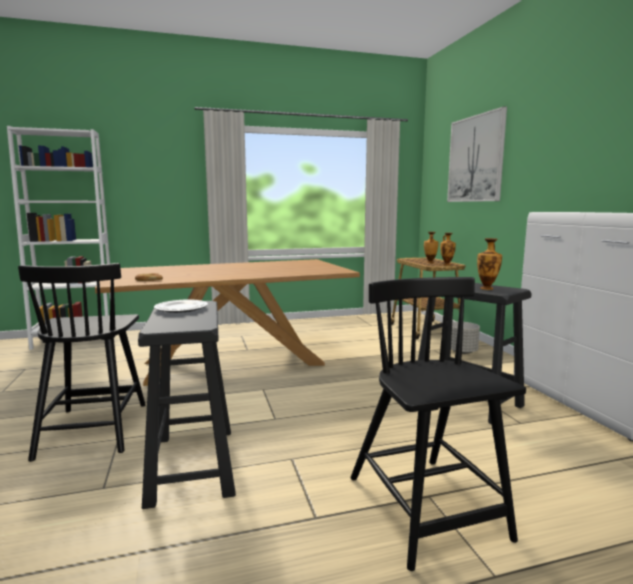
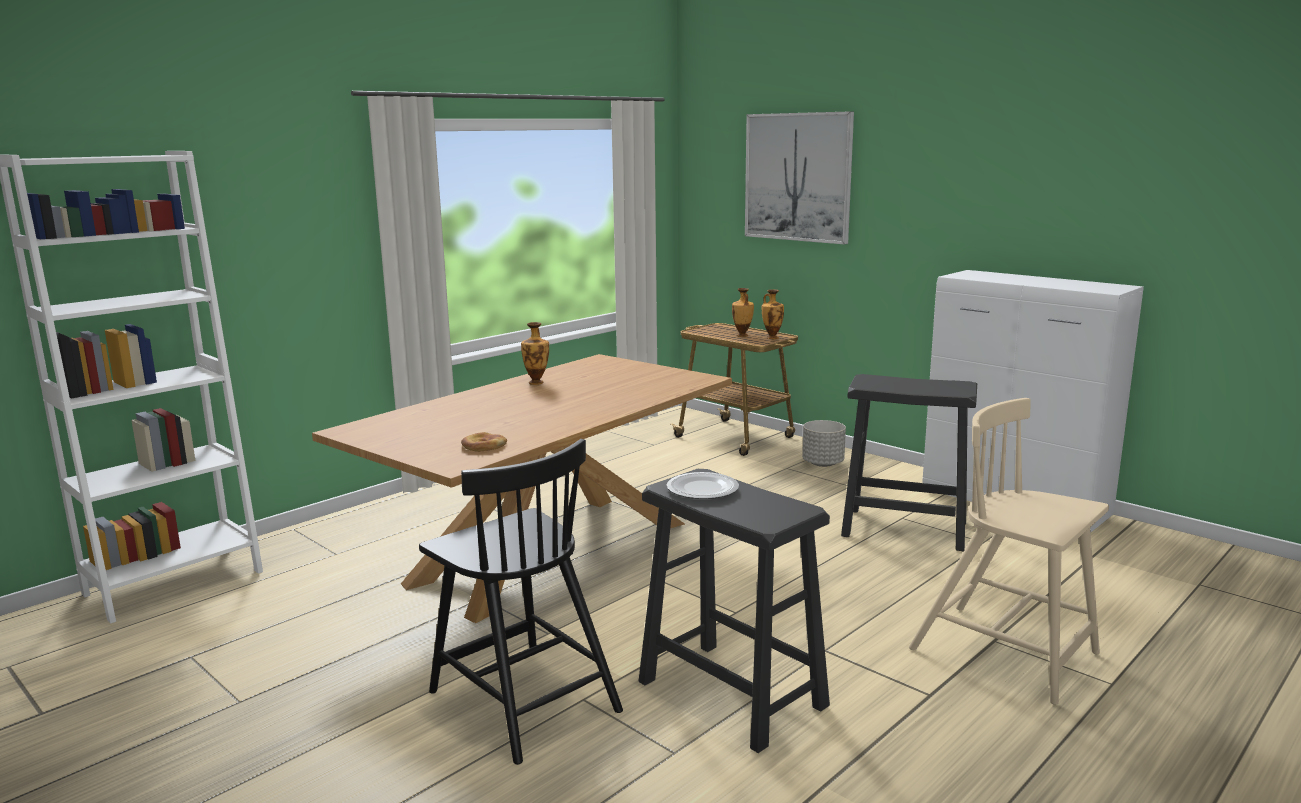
camera: 30 degrees left, 5 degrees up
black chair [350,277,526,571] -> beige chair [909,398,1109,705]
vase [477,238,502,290] -> vase moved to [521,322,549,385]

